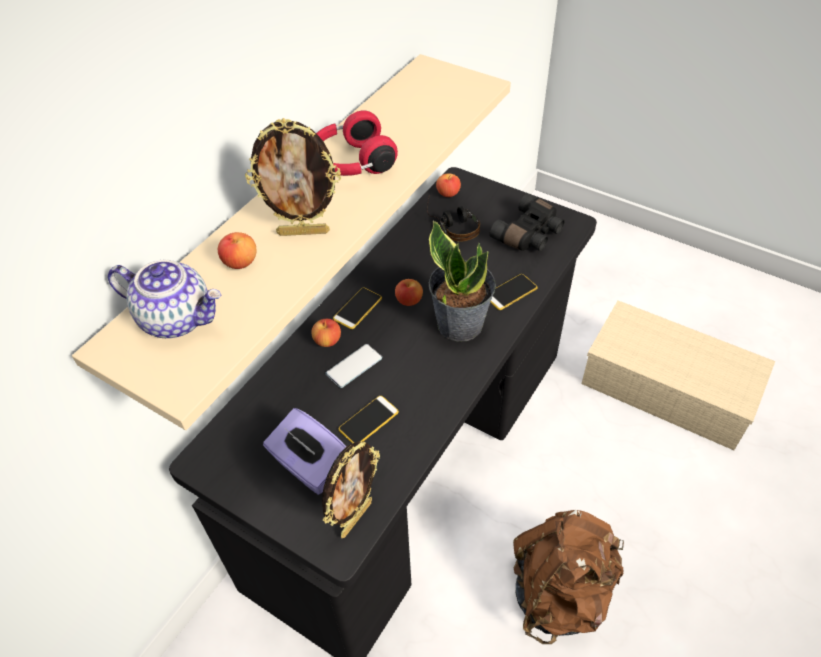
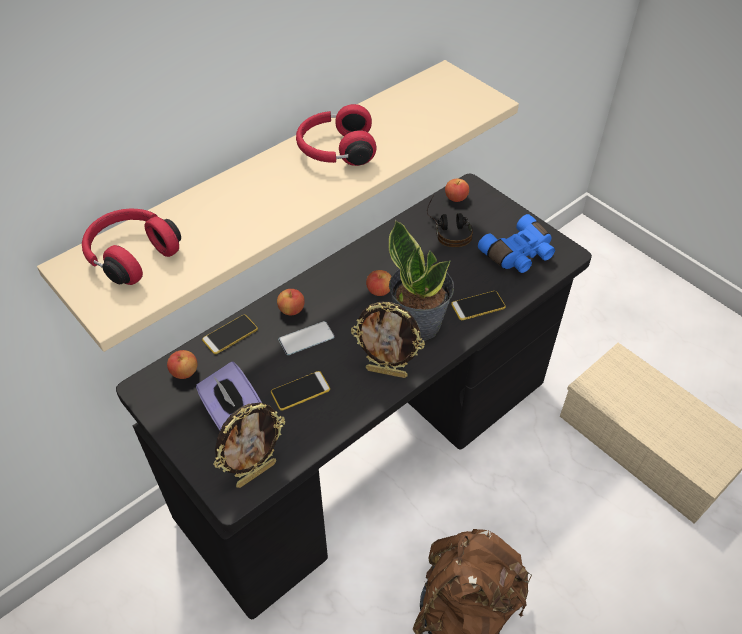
camera: 15 degrees right, 0 degrees up
teapot [108,260,221,338] -> red headphones [82,209,181,285]
apple [218,232,257,269] -> apple moved to [167,350,197,379]
picture frame [245,118,341,236] -> picture frame moved to [351,302,425,378]
phone [333,288,382,329] -> phone moved to [202,315,258,354]
black binoculars [490,193,564,251] -> blue binoculars [478,214,555,273]

